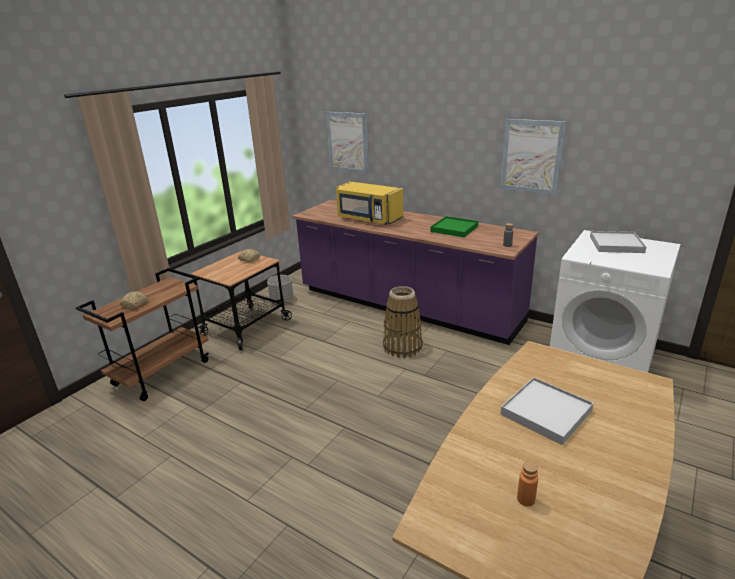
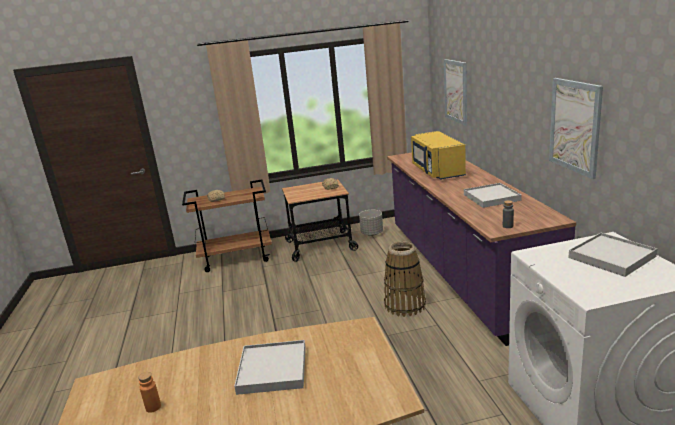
camera: 45 degrees right, 5 degrees down
green tray [430,216,478,237] -> white tray [464,183,522,208]

